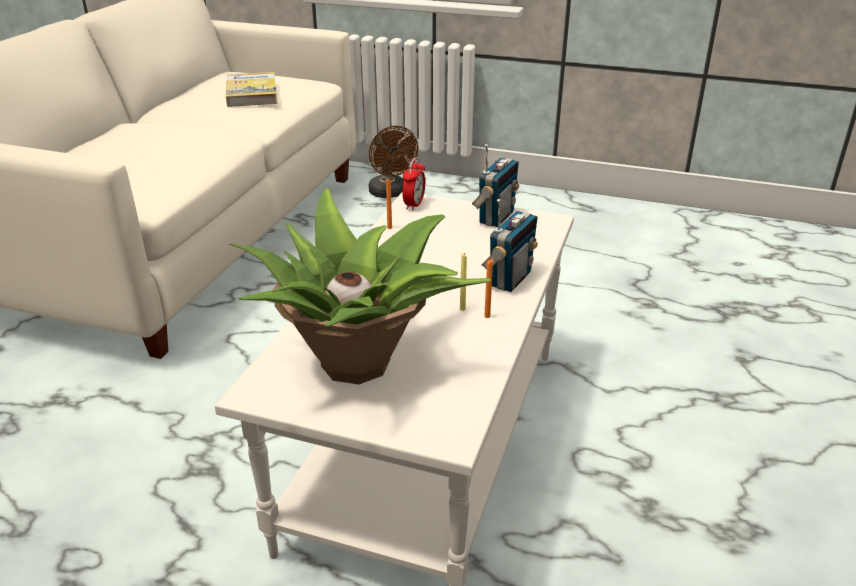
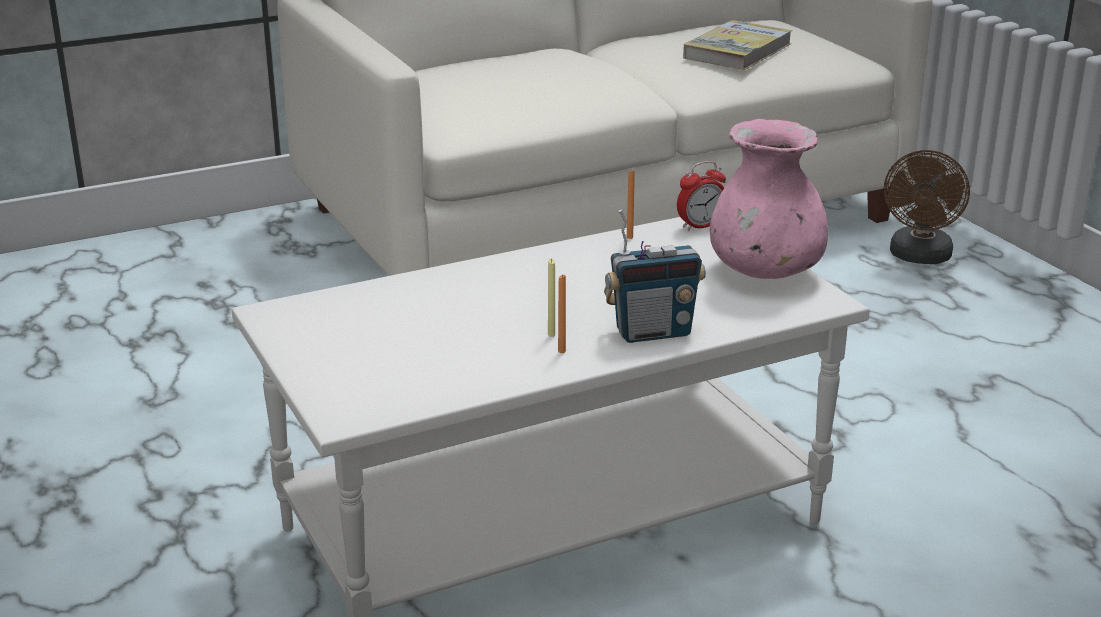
camera: 45 degrees right, 5 degrees down
potted plant [229,188,490,384] -> none
radio [472,144,519,227] -> pink vase [710,119,828,279]

